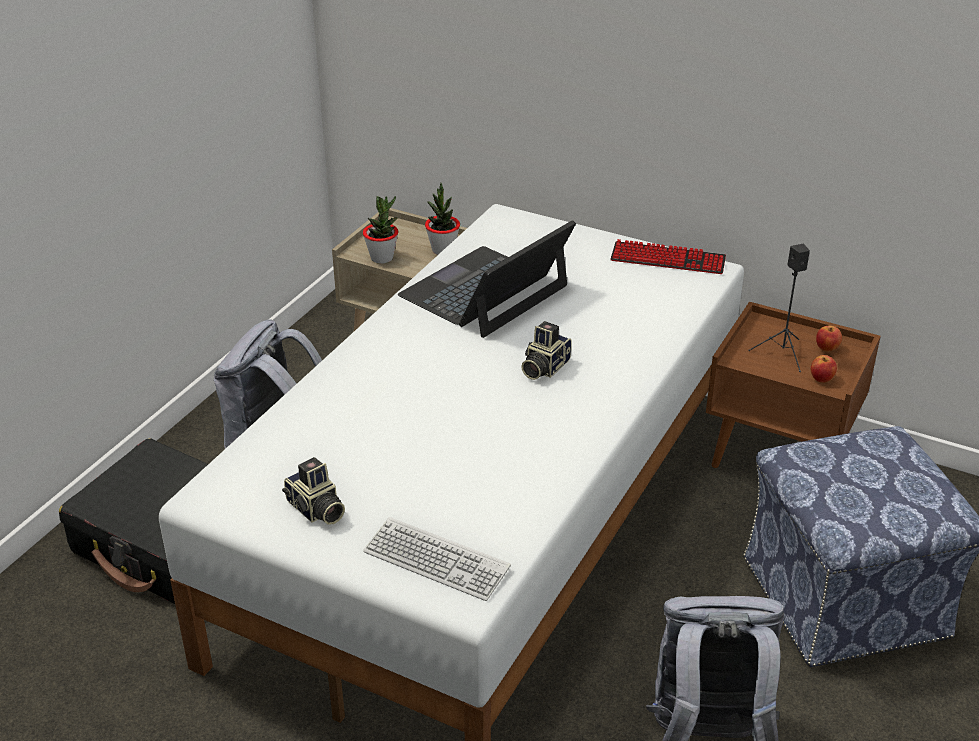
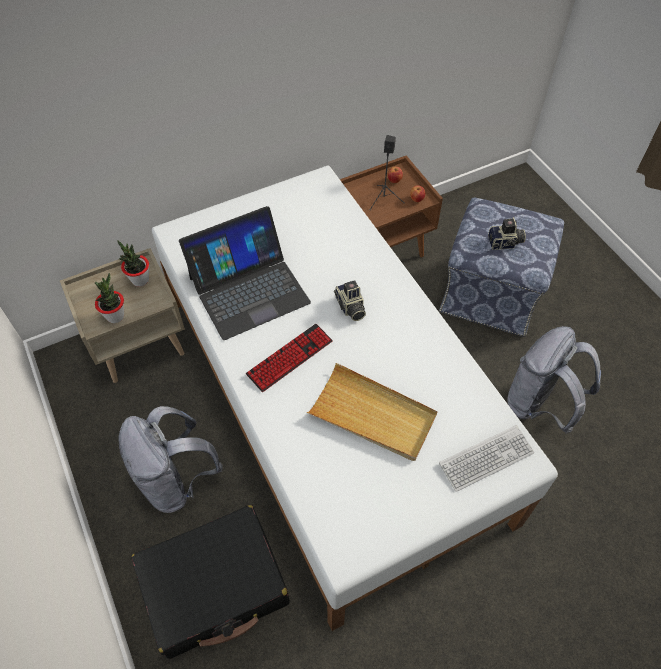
camera: 55 degrees left, 20 degrees up
camera [282,457,345,525] -> camera moved to [488,217,526,250]
laptop [397,220,576,338] -> laptop turned 105 degrees counterclockwise [179,206,311,340]
keyboard [610,239,726,274] -> keyboard moved to [246,324,333,392]
none -> beige tray [307,363,438,461]

